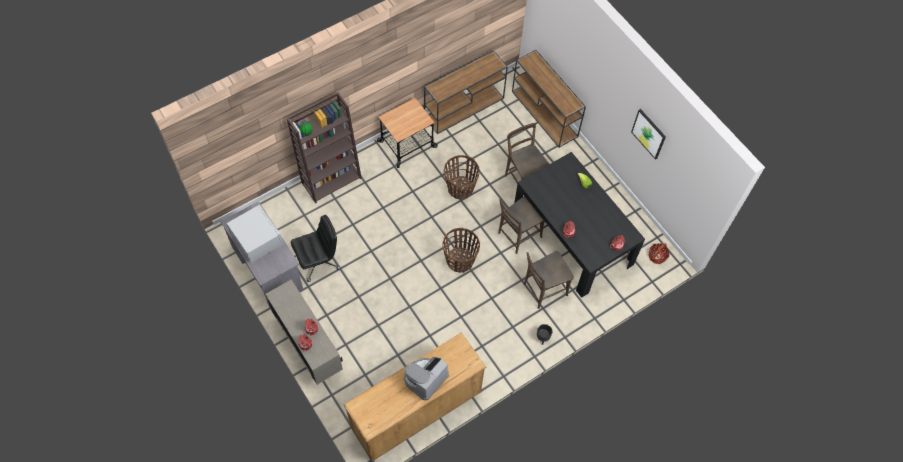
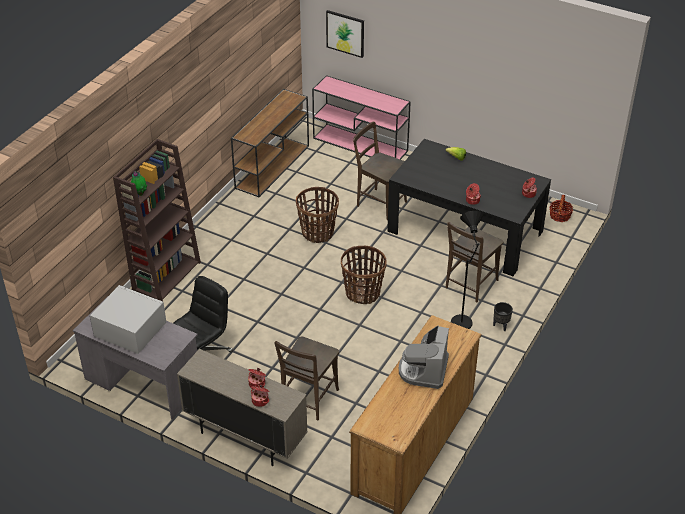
camera: 25 degrees left, 20 degrees down
cart [377,98,438,168] -> none
brown chair [498,196,545,254] -> brown chair moved to [274,337,339,420]
brown console table [512,50,586,148] -> pink console table [312,75,411,160]
picture [631,109,666,160] -> picture moved to [326,10,364,58]
none -> black floor lamp [451,211,483,329]

